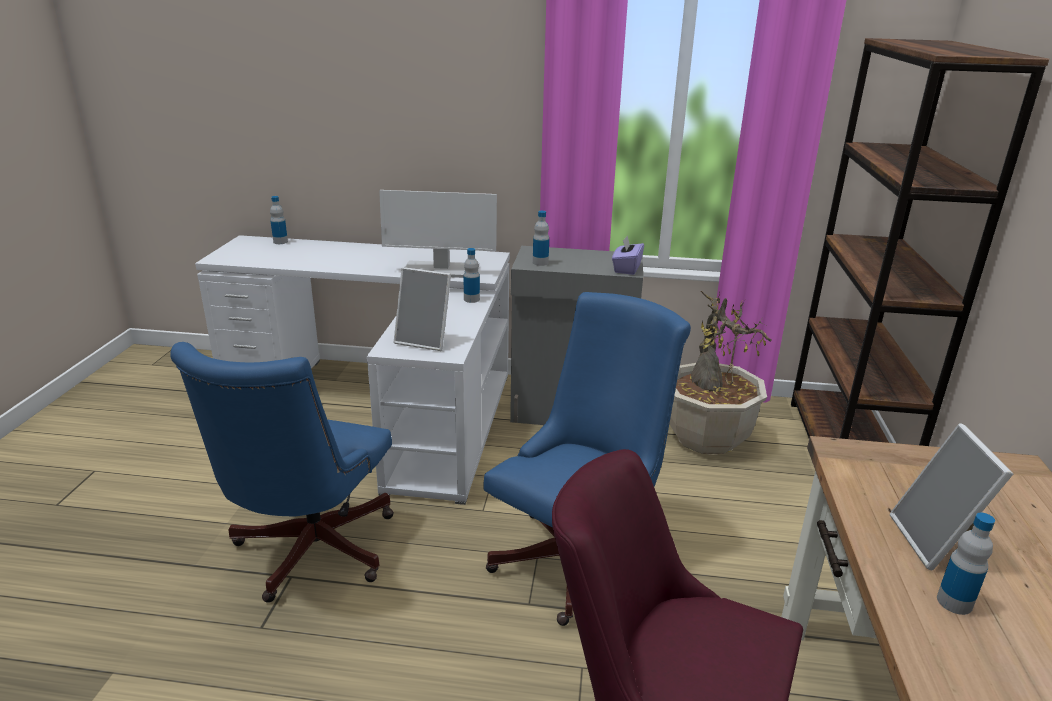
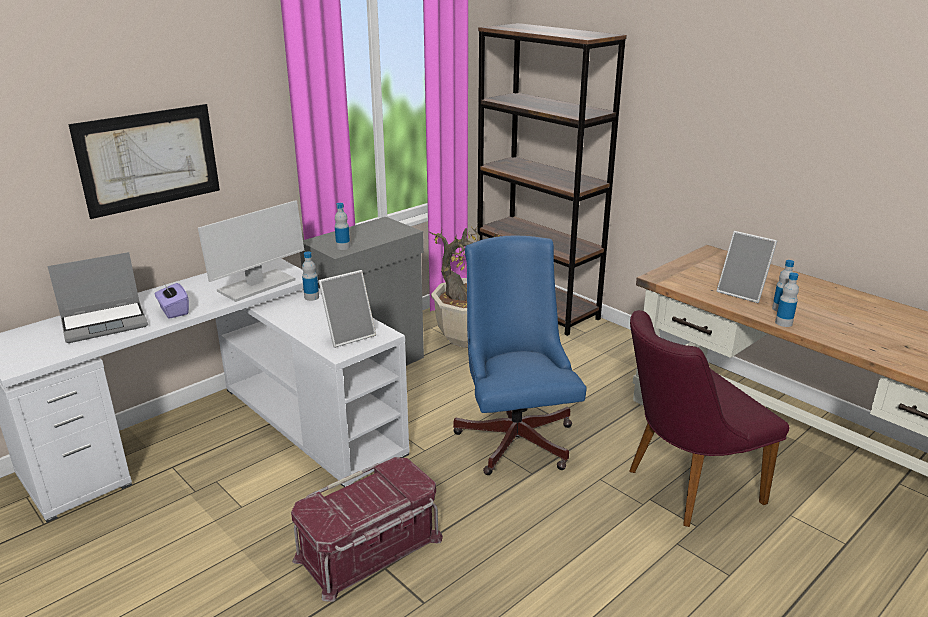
camera: 50 degrees left, 0 degrees up
blue office chair [170,342,394,603] -> red storage box [291,457,443,602]
bottle [270,196,288,244] -> bottle moved to [775,272,799,327]
purple tissue box [612,235,644,275] -> purple tissue box moved to [154,283,189,319]
none -> laptop [47,252,148,343]
none -> picture [68,104,220,219]

